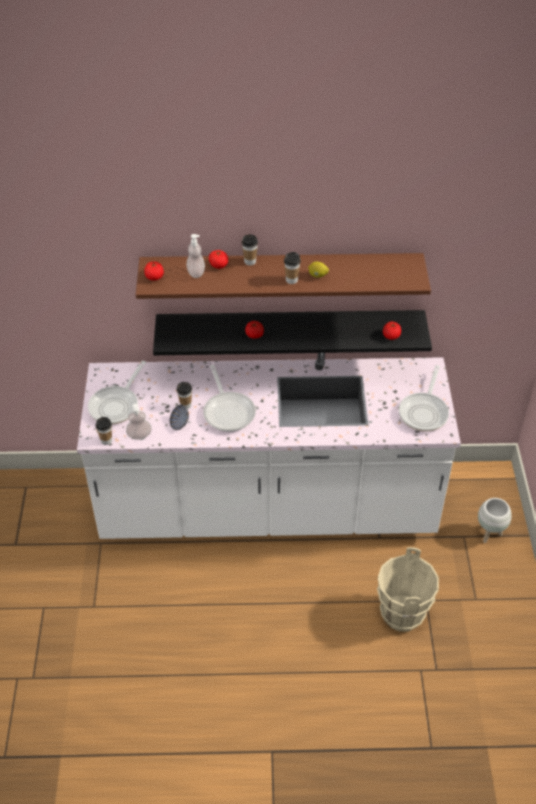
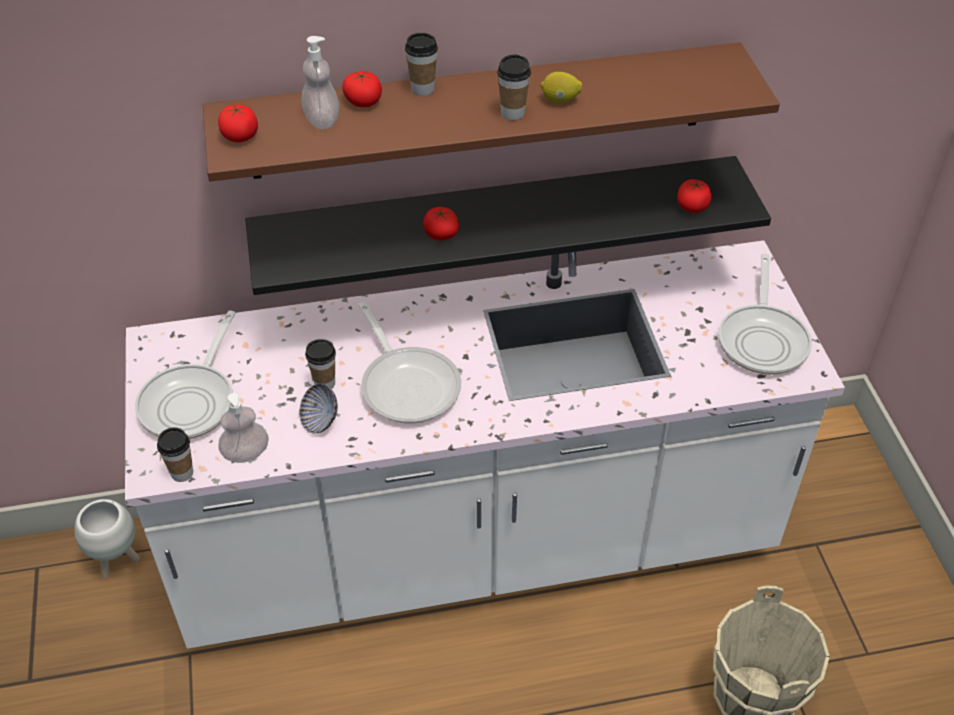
camera: 10 degrees left, 0 degrees up
white planter [478,498,512,543] -> white planter moved to [74,499,140,579]

